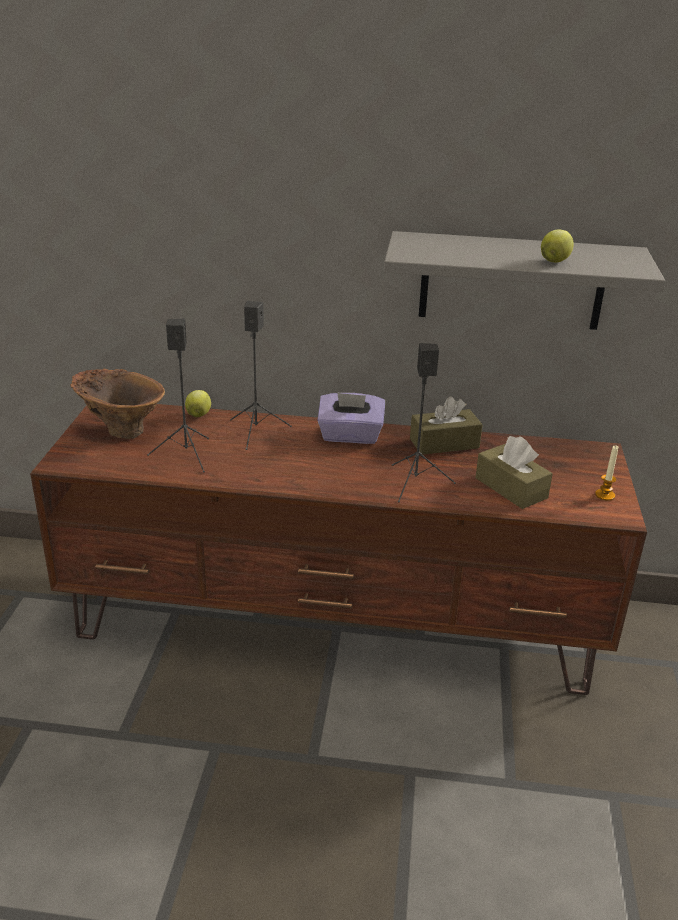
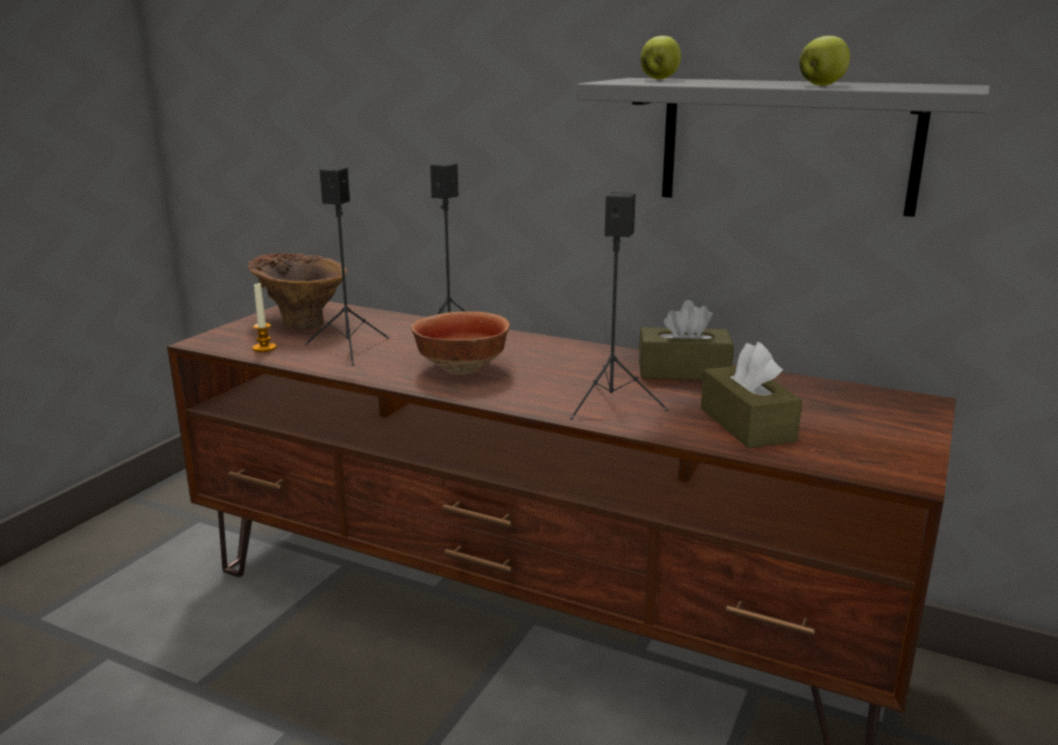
camera: 20 degrees right, 10 degrees down
apple [185,390,211,417] -> apple moved to [640,36,681,79]
purple tissue box [317,392,385,444] -> none
candle [595,446,618,501] -> candle moved to [252,283,277,352]
none -> bowl [411,311,510,375]

